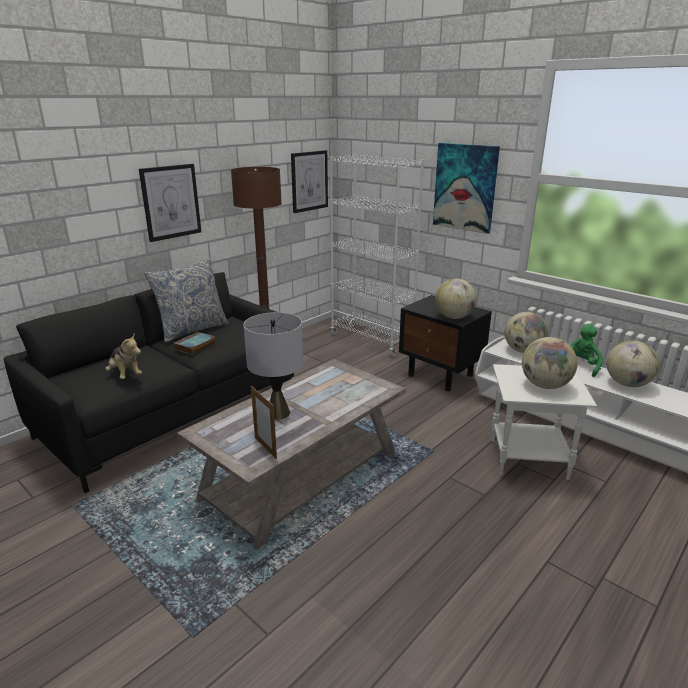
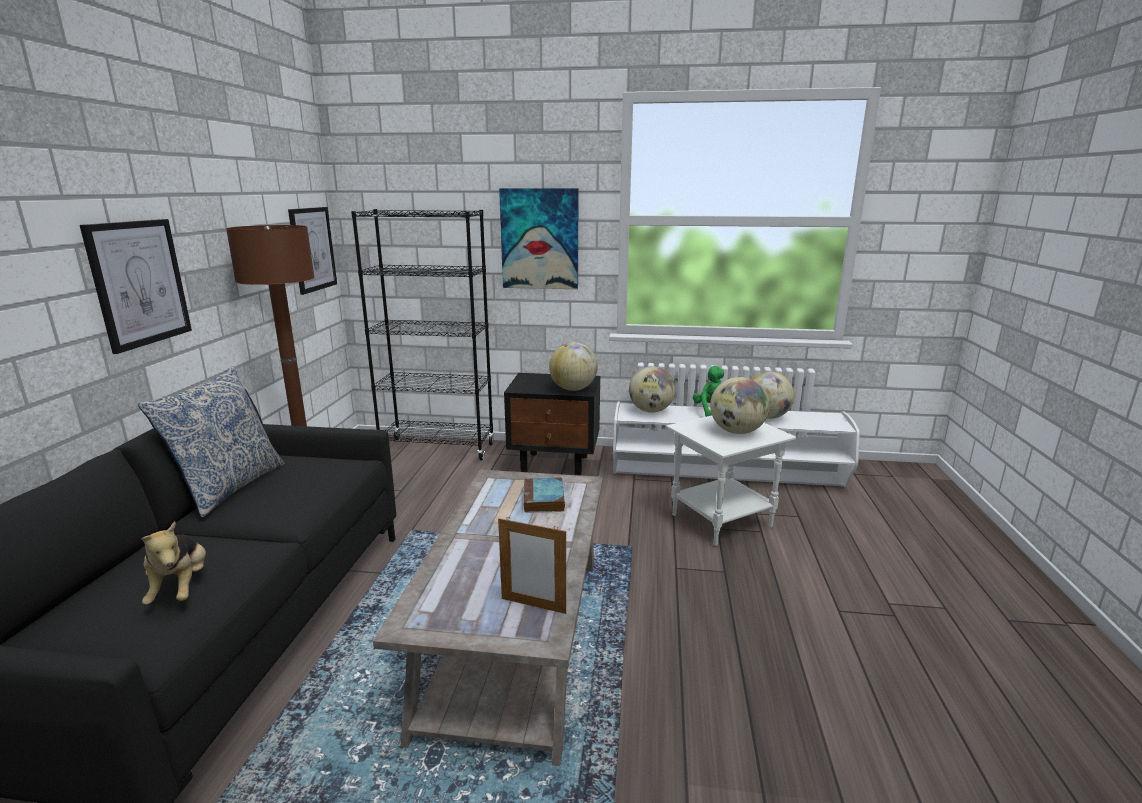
camera: 35 degrees left, 5 degrees down
plush toy [105,333,142,379] -> plush toy turned 60 degrees clockwise [141,522,206,605]
book [173,332,216,355] -> book moved to [524,477,565,513]
grey table lamp [243,312,303,420] -> none
white bookcase [329,154,424,356] -> black bookcase [351,209,495,460]

